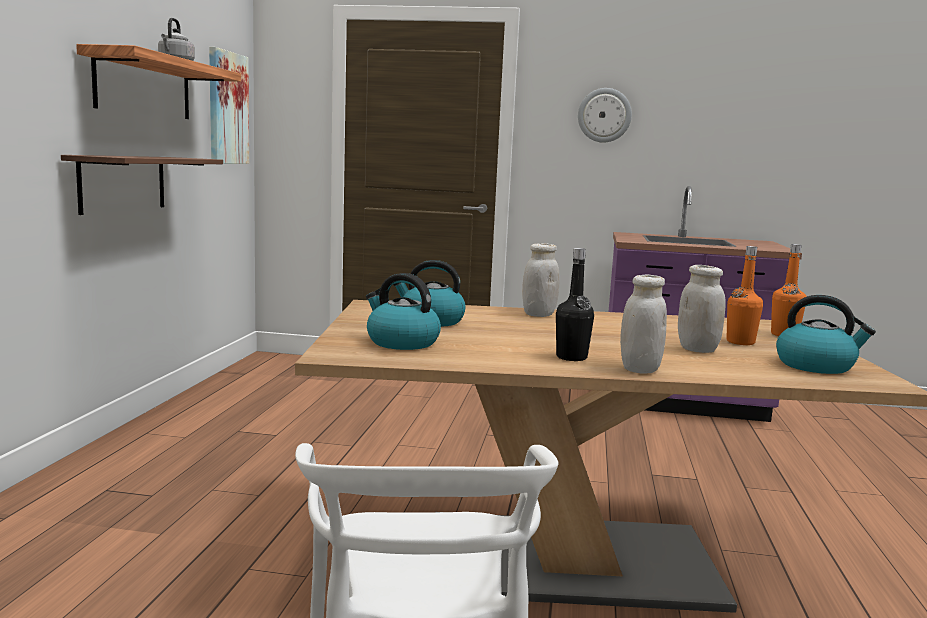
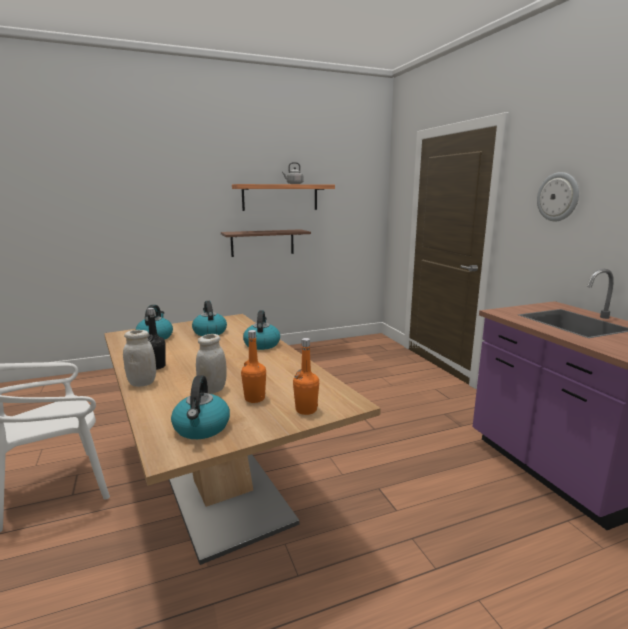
camera: 60 degrees right, 5 degrees up
picture [209,47,249,164] -> none
white jar [522,243,560,317] -> kettle [243,310,280,350]

